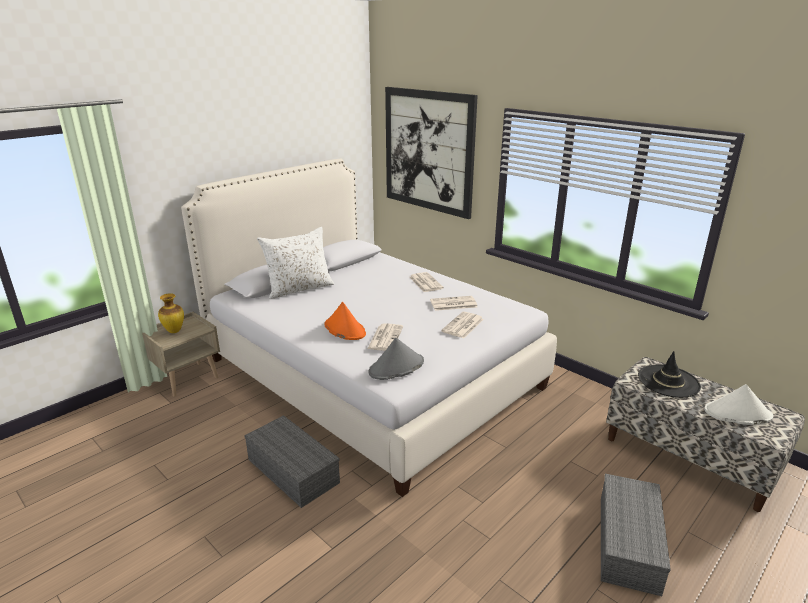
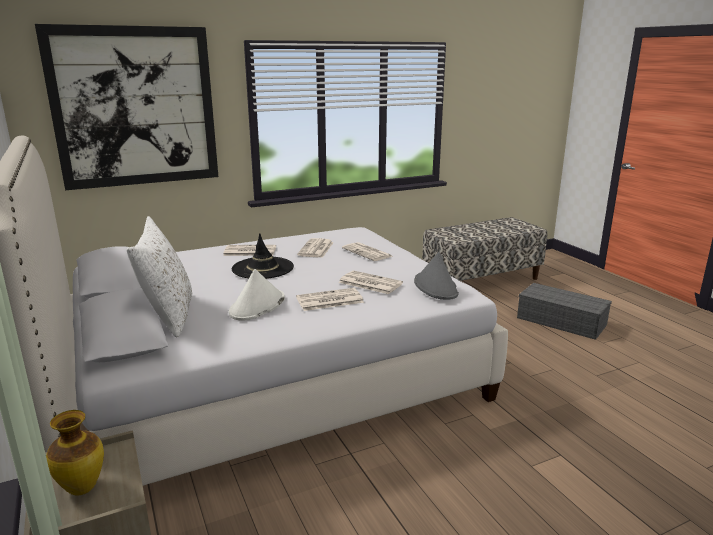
camera: 70 degrees left, 5 degrees down
grey storage box [244,415,340,508] -> none
orange hat [325,302,366,340] -> newspaper [296,288,364,311]
black hat [638,351,701,398] -> black hat moved to [232,233,294,279]
white hat [704,384,773,425] -> white hat moved to [229,269,285,321]

